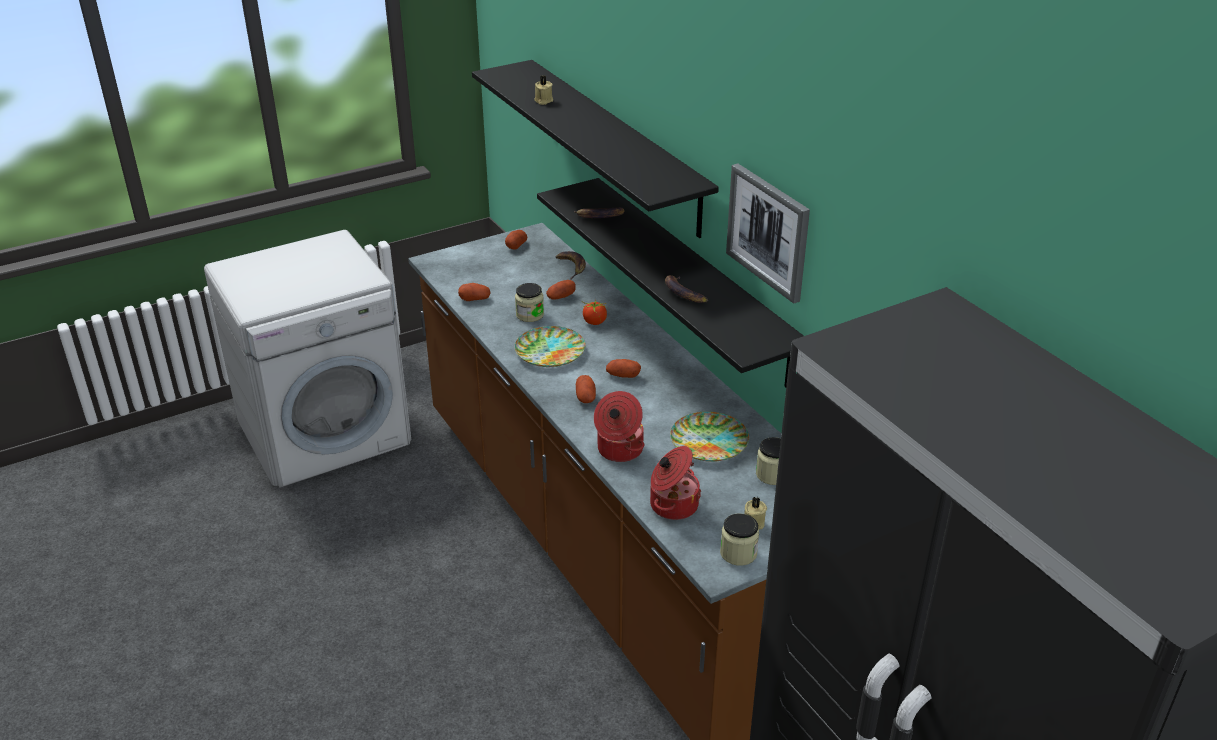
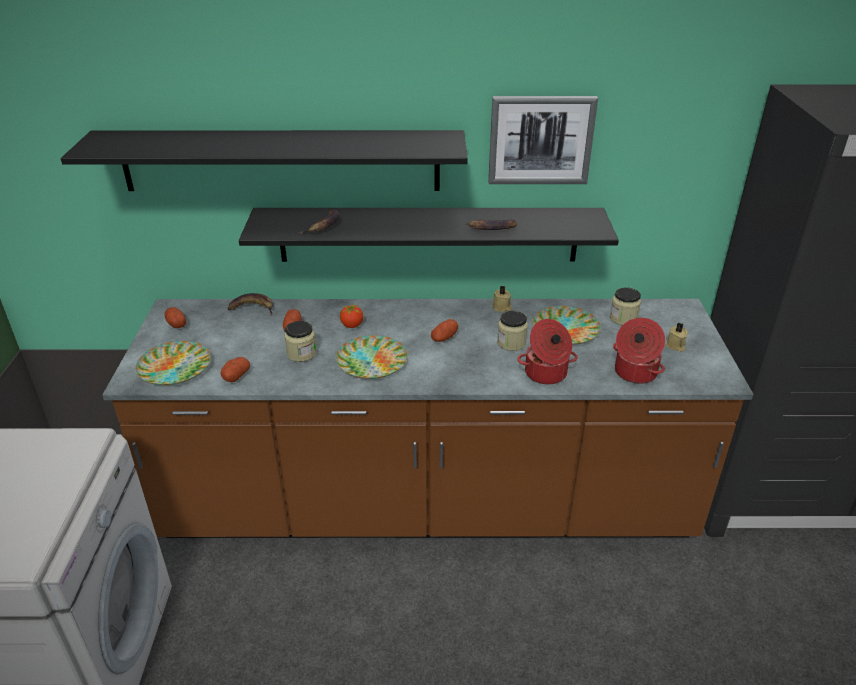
camera: 60 degrees left, 0 degrees up
beige candle [534,75,553,105] -> beige candle moved to [493,286,512,312]
potato [576,375,596,403] -> none
jar [720,514,759,566] -> jar moved to [497,311,528,351]
none -> plate [135,341,211,385]

